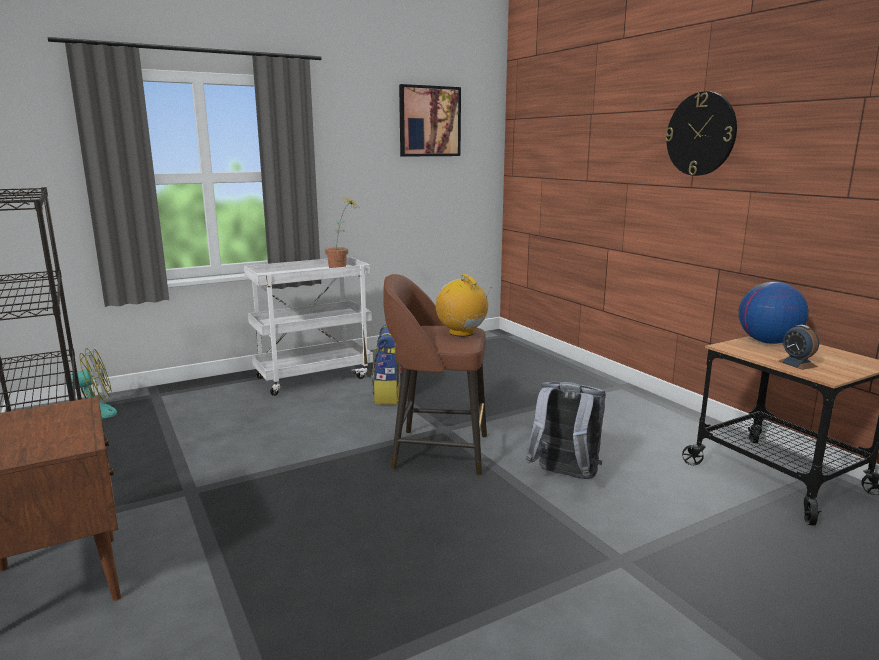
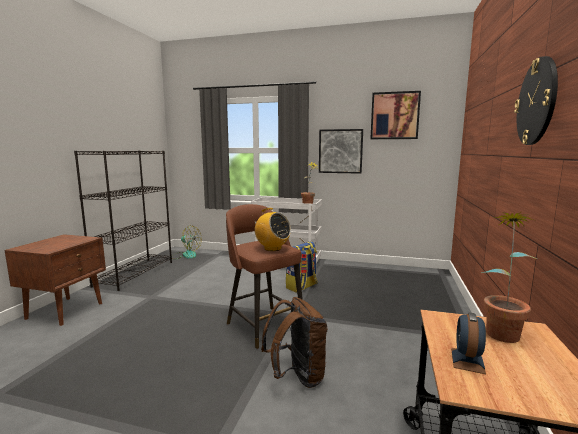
camera: 45 degrees right, 5 degrees down
radio [436,274,491,337] -> radio turned 120 degrees clockwise [255,208,291,251]
grey backpack [526,382,606,479] -> brown backpack [261,297,328,388]
globe [738,282,809,344] -> potted plant [482,211,537,343]
none -> picture [319,129,363,174]

